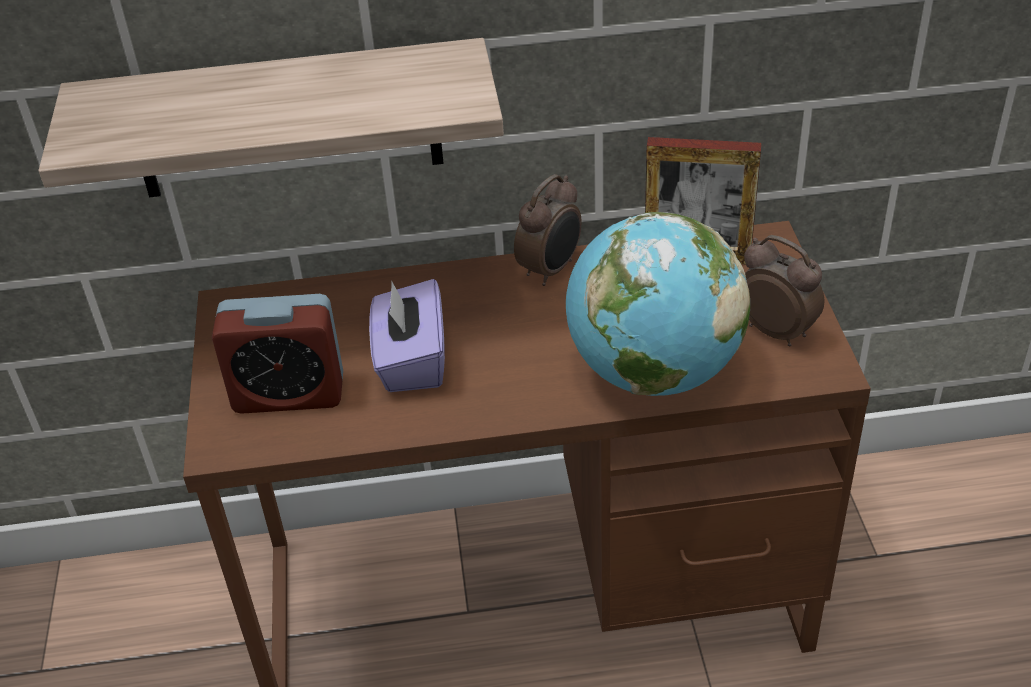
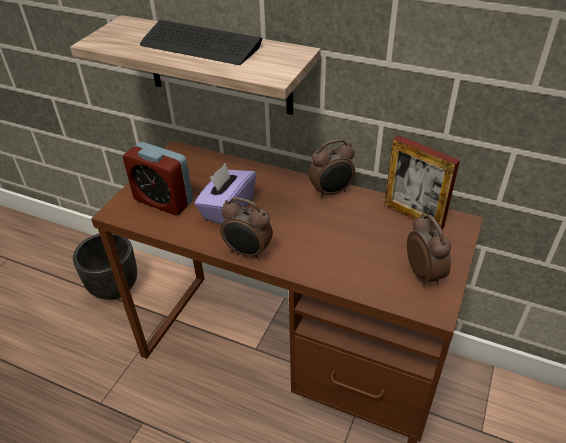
camera: 30 degrees right, 0 degrees up
globe [566,212,750,396] -> none
none -> black planter [73,234,137,300]
none -> keyboard [140,20,263,65]
none -> alarm clock [220,197,273,261]

